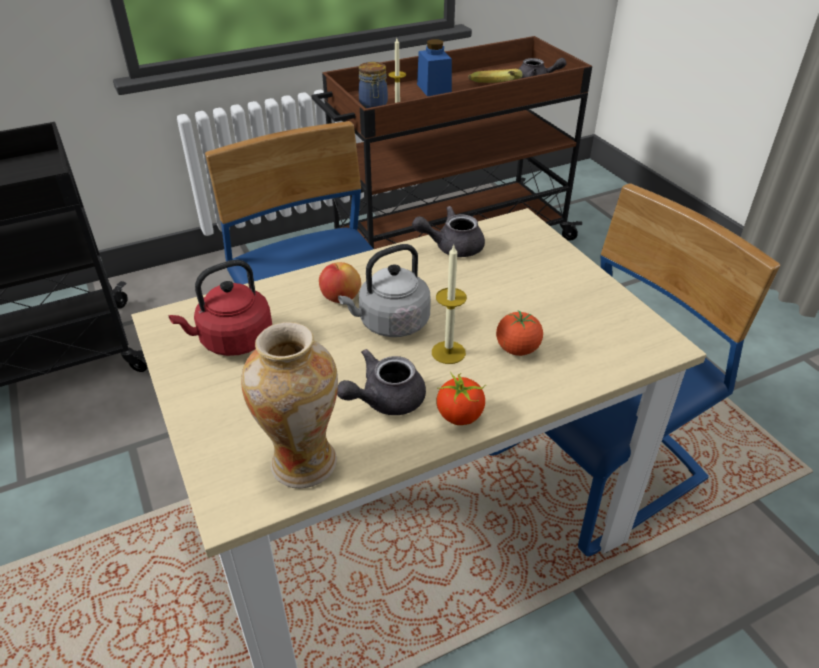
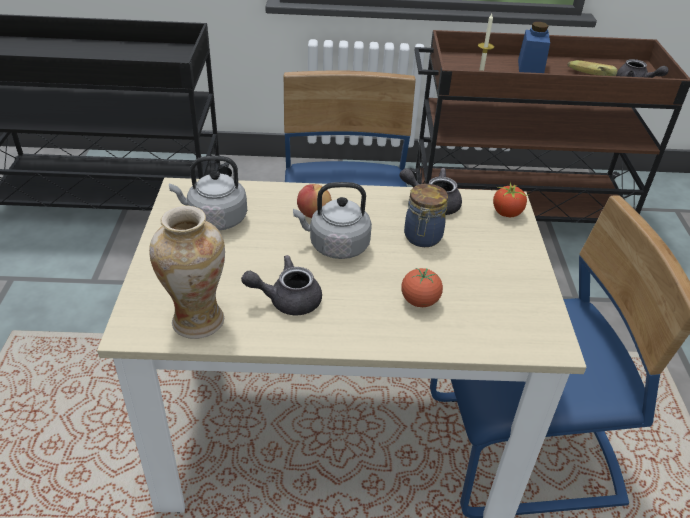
camera: 25 degrees right, 0 degrees up
red kettle [169,260,272,356] -> grey kettle [169,156,247,230]
jar [359,62,388,108] -> jar moved to [404,184,448,247]
candle [432,245,467,364] -> none
tomato [436,373,486,425] -> tomato moved to [493,181,529,217]

